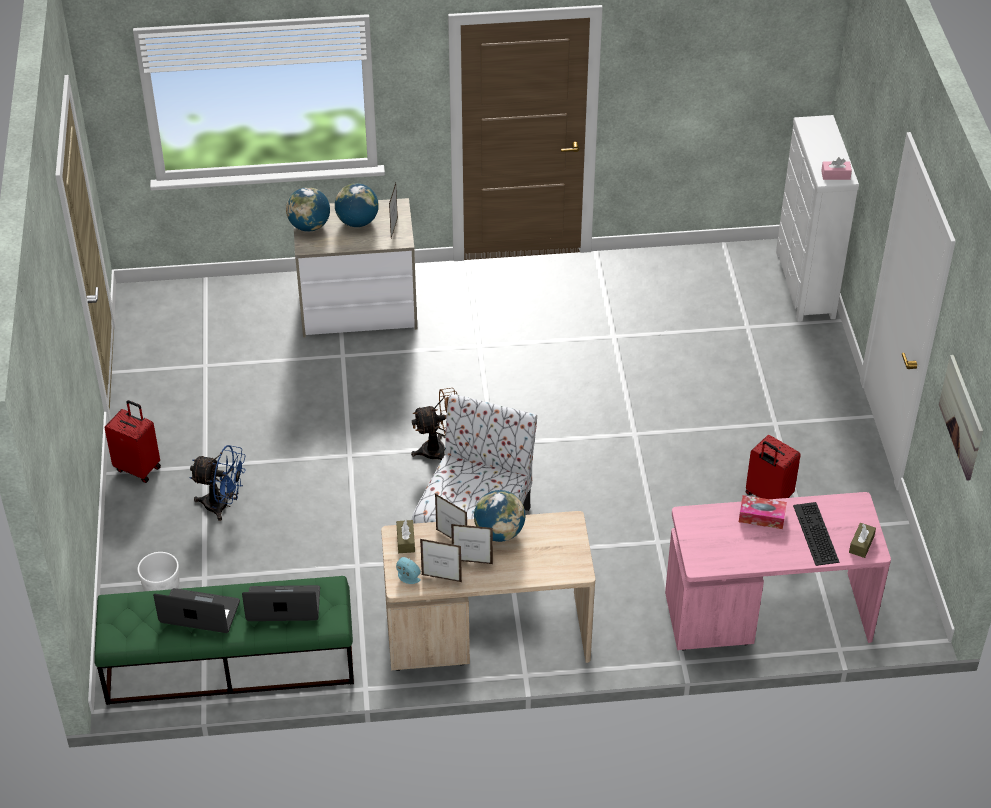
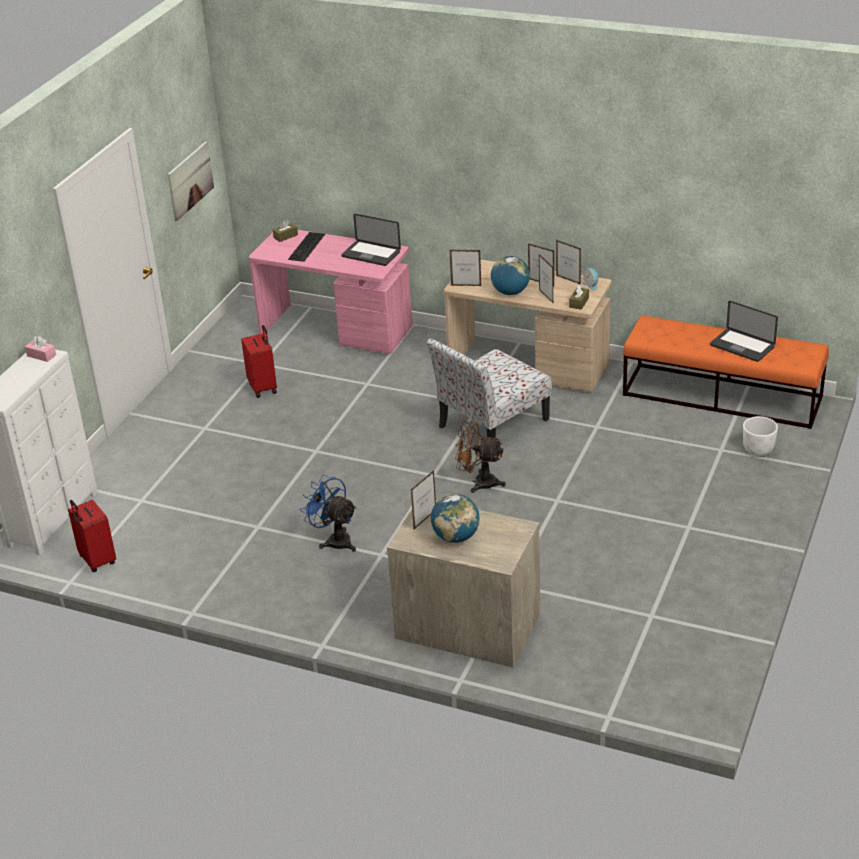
camera: 150 degrees left, 10 degrees down
green bench [94,576,354,705] -> orange bench [623,315,829,429]
red suitcase [104,400,161,483] -> red suitcase moved to [68,500,116,572]
blue fan [189,445,246,521] -> blue fan moved to [300,474,357,552]
laptop [242,585,320,621] -> laptop moved to [341,214,401,266]
globe [286,187,330,232] -> none
tissue box [739,495,787,529] -> none
none -> picture frame [450,250,481,286]

